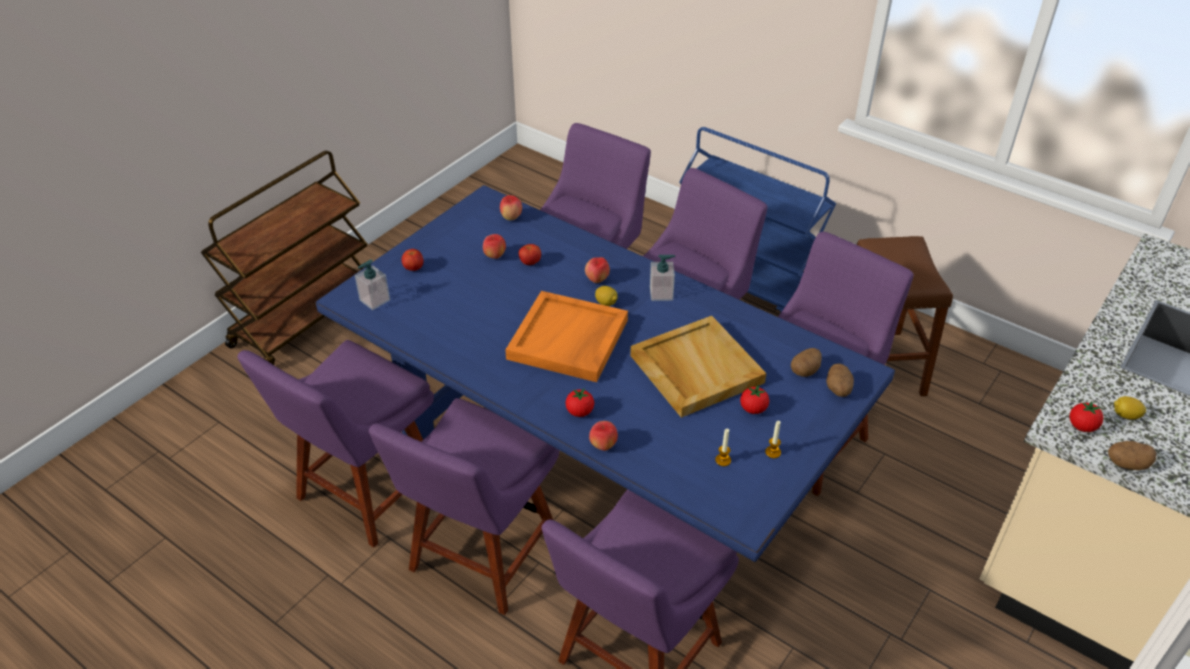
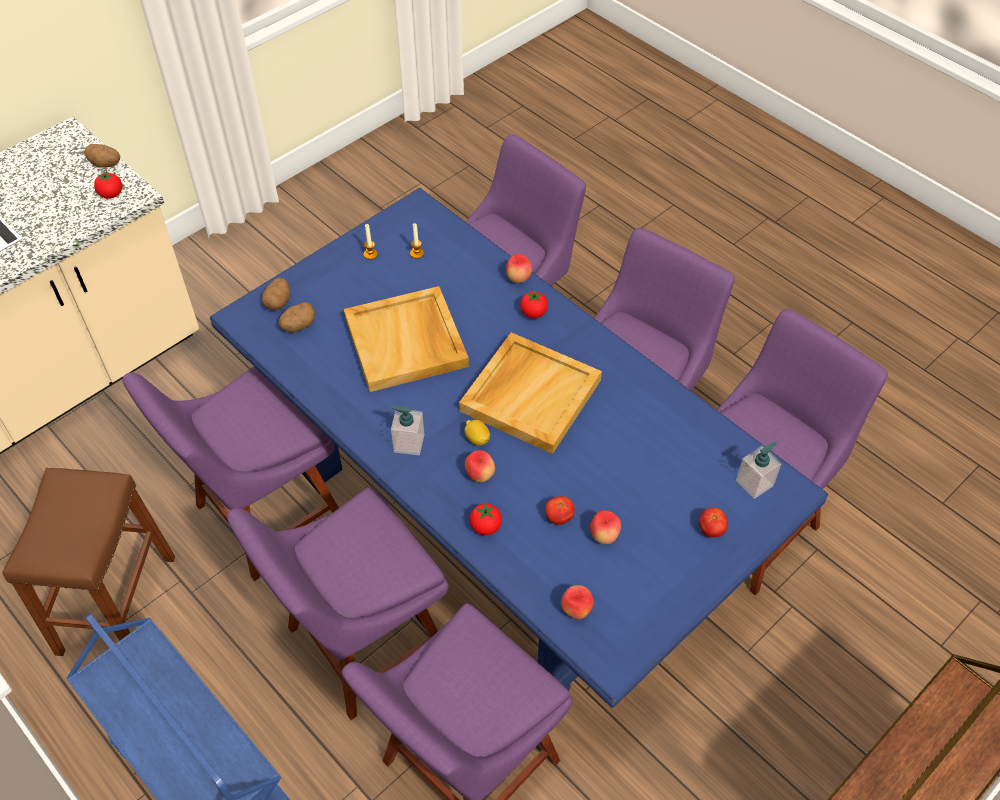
camera: 170 degrees left, 10 degrees up
orange tray [505,291,628,382] -> beige tray [459,332,602,454]
tomato [740,385,769,414] -> tomato moved to [469,503,502,535]
lemon [1114,396,1146,420] -> none

